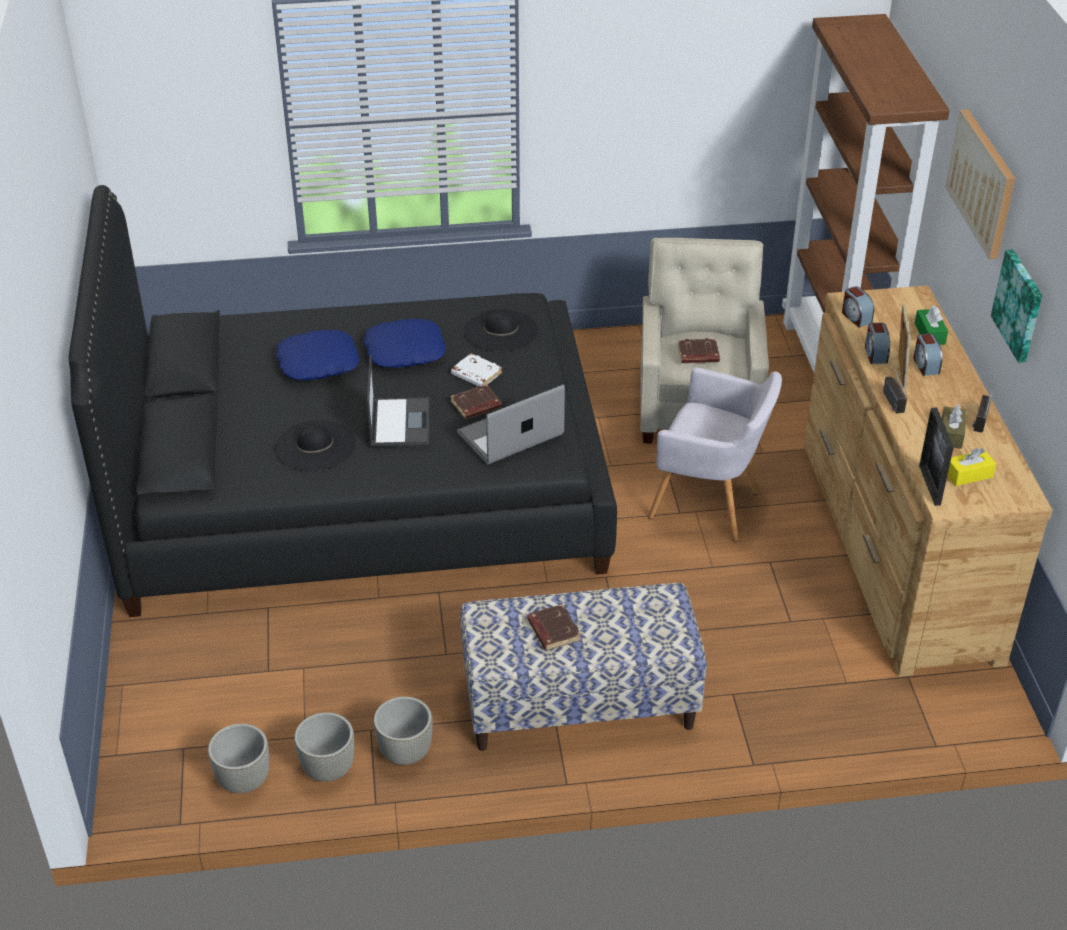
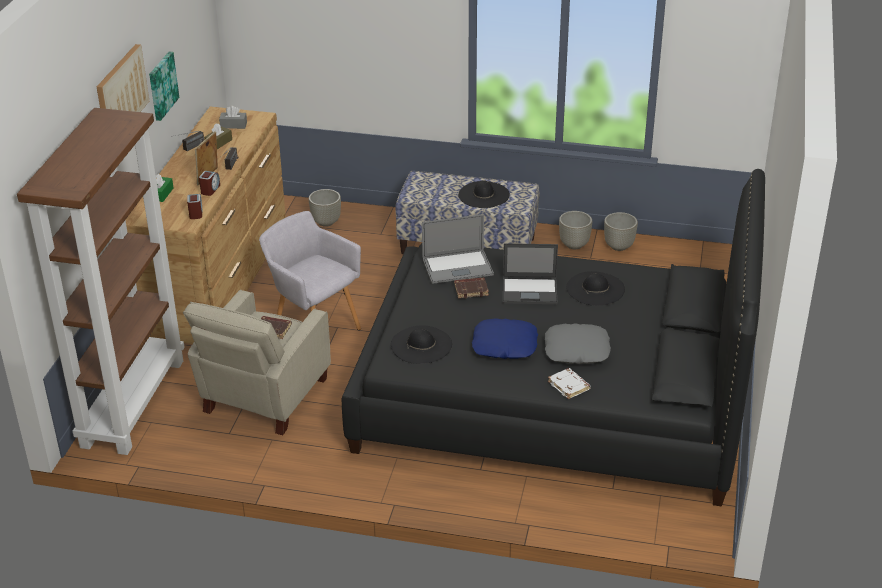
camera: 160 degrees left, 5 degrees down
grey planter [208,724,269,794] -> grey planter moved to [309,189,341,227]
blue pillow [276,330,360,380] -> grey pillow [545,323,611,364]
laptop [367,355,429,447] -> laptop turned 105 degrees counterclockwise [503,243,558,304]
white book [451,353,502,386] -> white book moved to [548,368,591,399]
brown book [527,604,581,650] -> black hat [458,180,510,208]
alarm clock [913,333,943,376] -> none
picture frame [919,408,954,506] -> none
yellow tissue box [947,448,996,486] -> grey tissue box [219,106,247,129]

